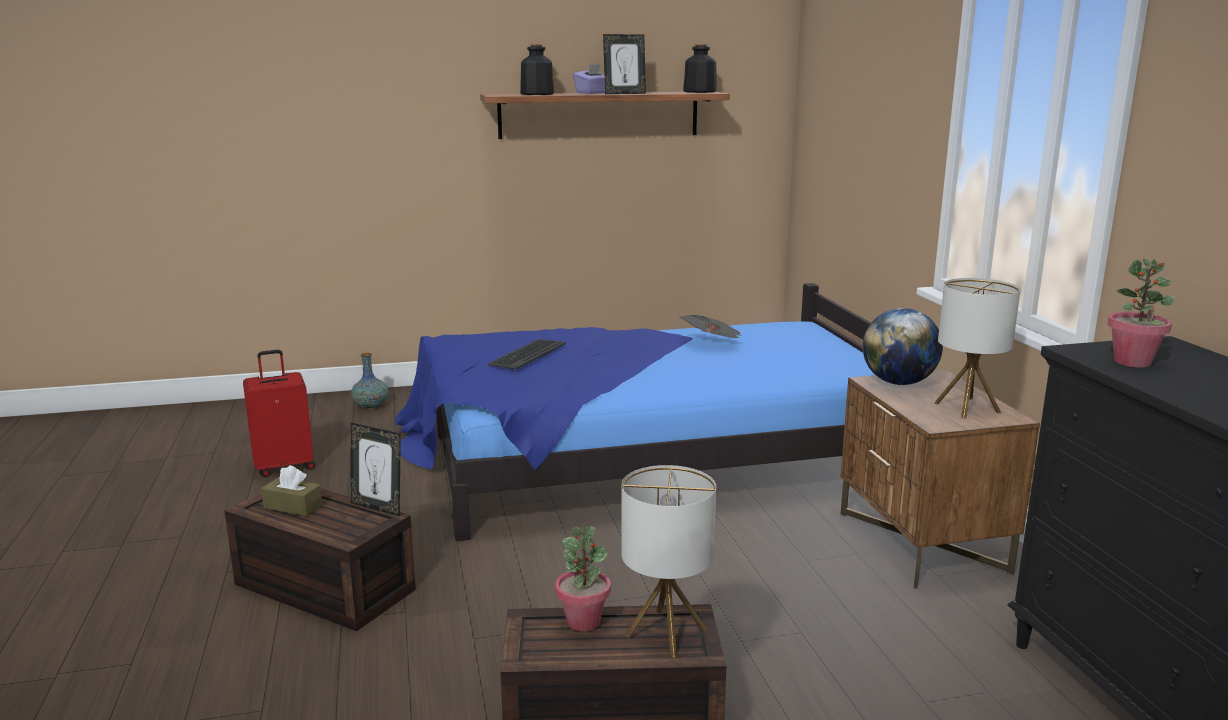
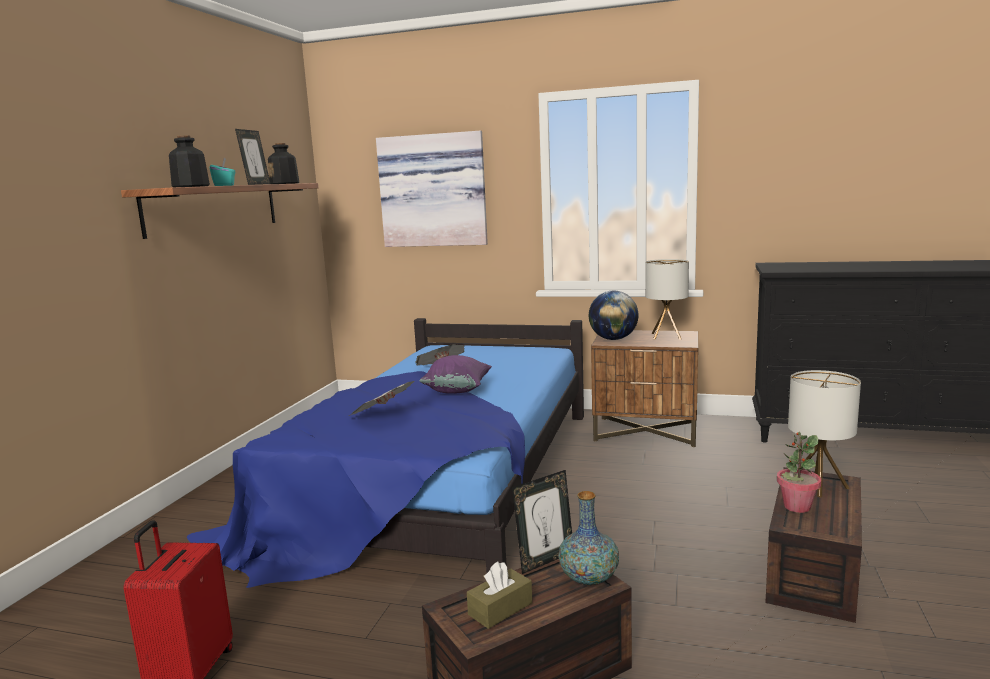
camera: 60 degrees left, 5 degrees down
vase [351,353,389,409] -> vase moved to [558,491,619,585]
keyboard [488,339,566,369] -> newspaper [349,381,415,416]
purple tissue box [573,64,605,94] -> turquoise tissue box [210,158,235,186]
potted plant [1107,258,1176,367] -> none
none -> picture [376,131,488,247]
none -> purple pillow [420,355,492,394]

